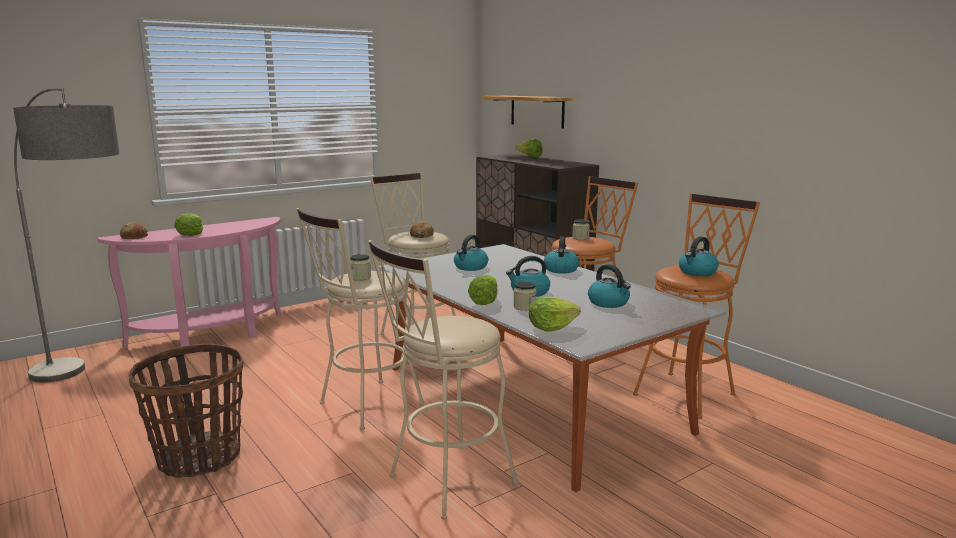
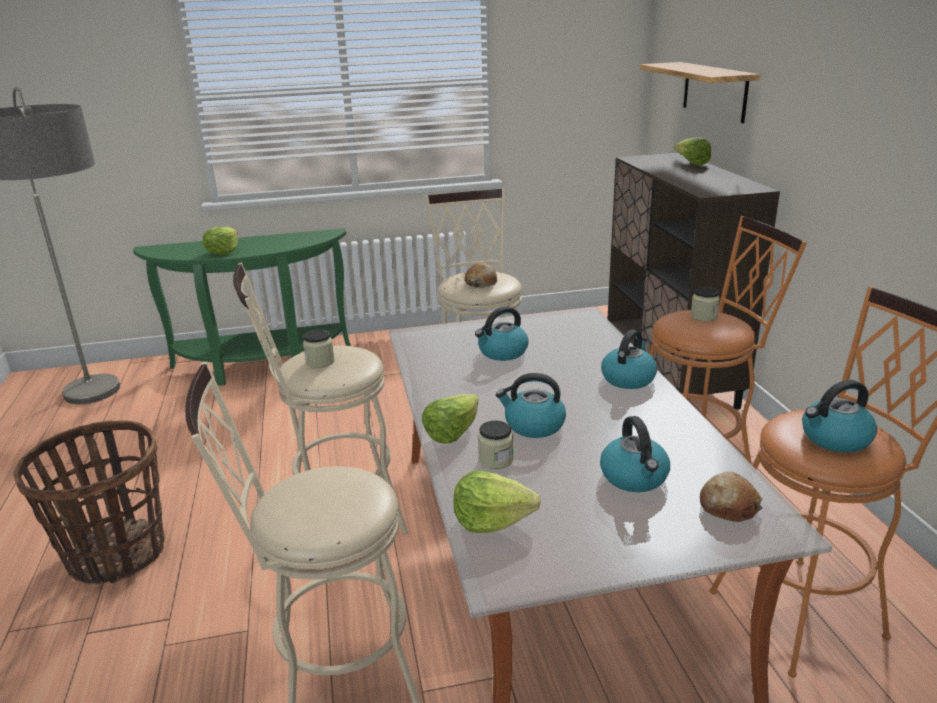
camera: 25 degrees right, 10 degrees up
pink console table [97,217,282,348] -> green console table [133,228,350,386]
bread [120,222,148,239] -> bread moved to [700,472,763,522]

